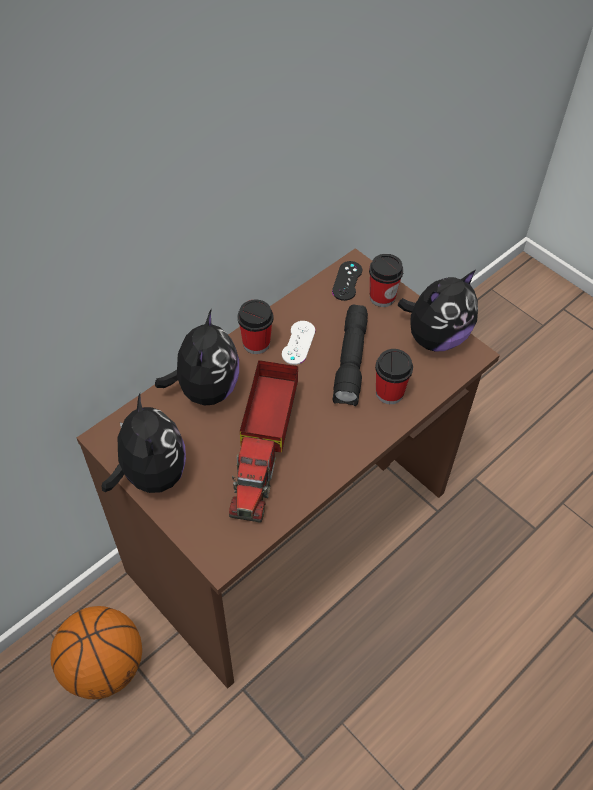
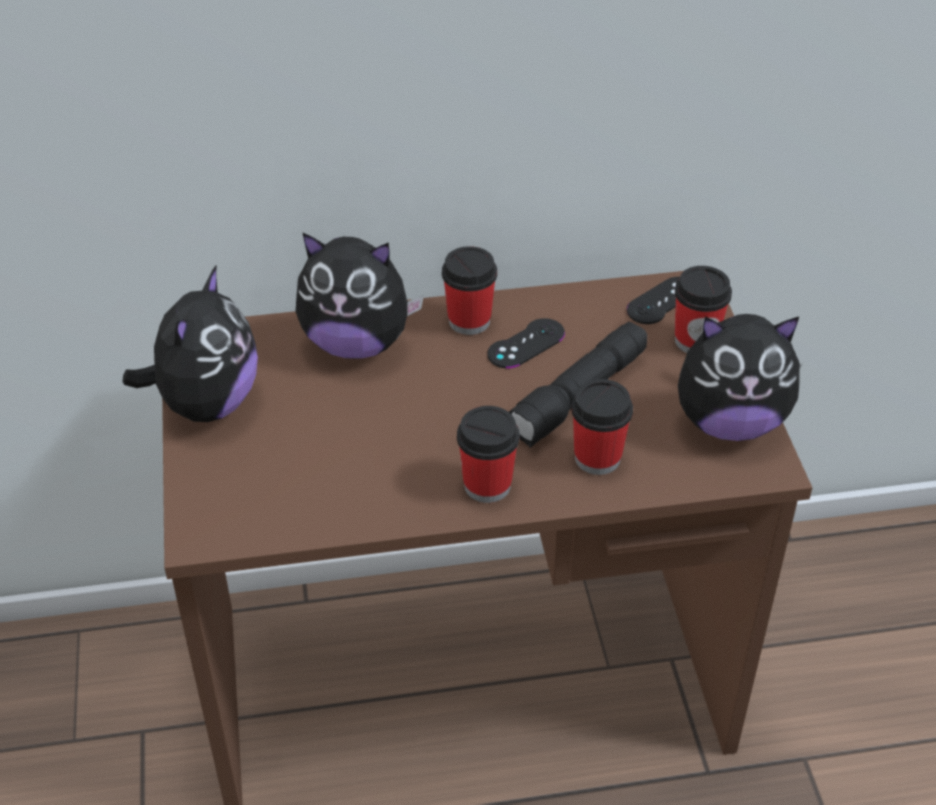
camera: 35 degrees right, 10 degrees down
basketball [50,606,142,699] -> none
plush toy [155,309,239,405] -> plush toy turned 60 degrees clockwise [296,232,424,359]
toy truck [229,360,298,523] -> none
white game controller [282,321,315,365] -> black game controller [487,318,565,368]
none -> cup [457,406,519,503]

